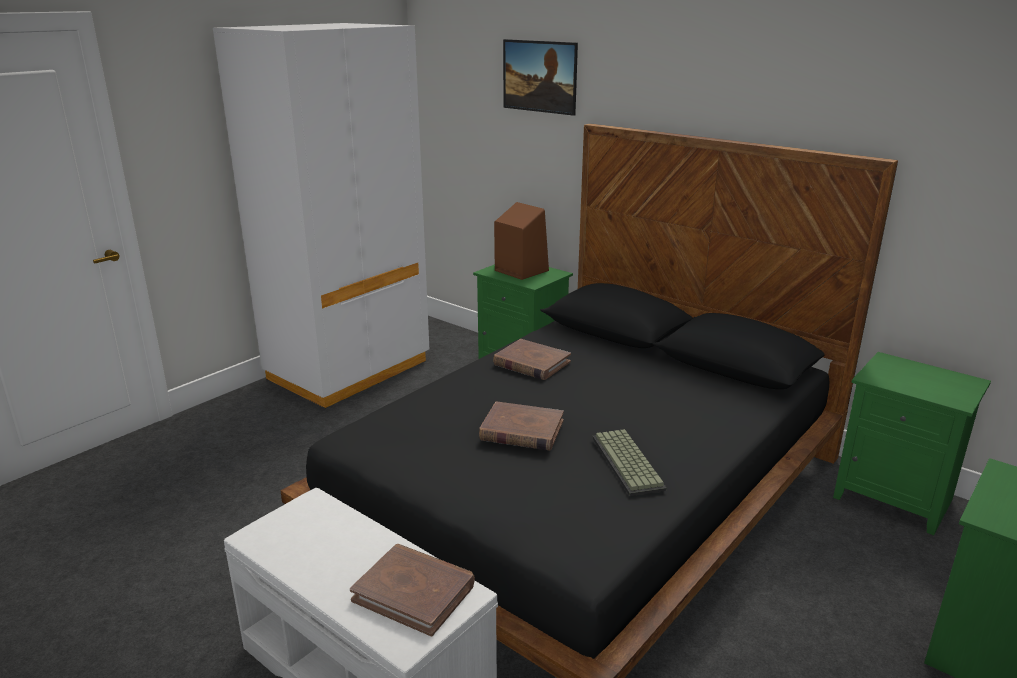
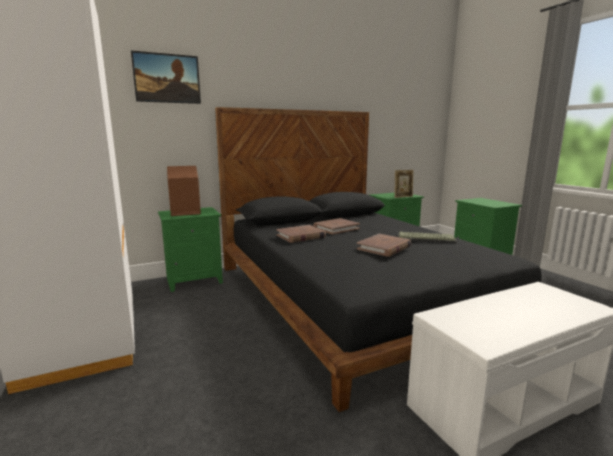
camera: 65 degrees left, 10 degrees down
brown book [350,544,475,636] -> brown book moved to [313,218,360,235]
none -> picture frame [394,170,414,198]

